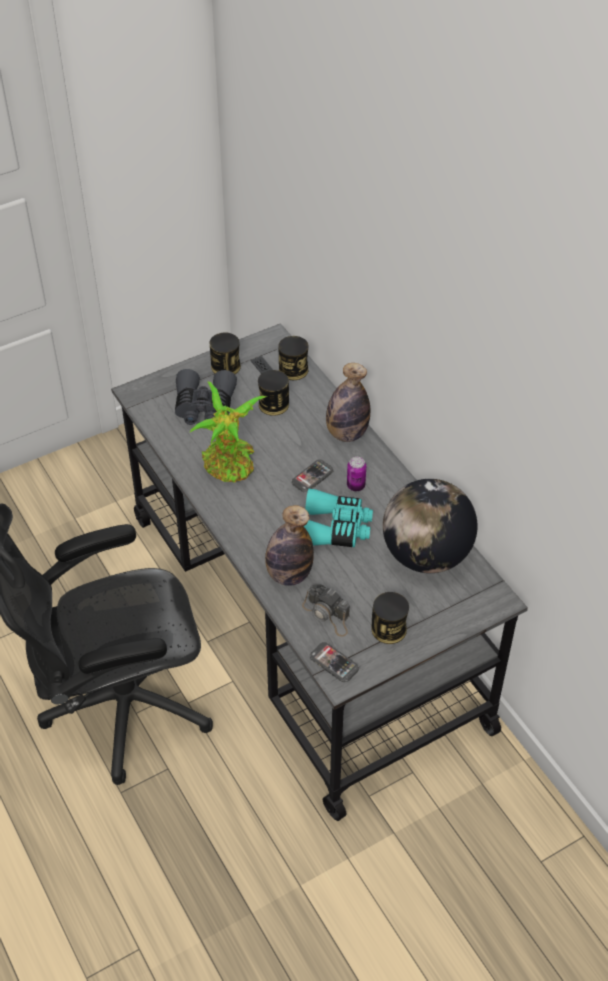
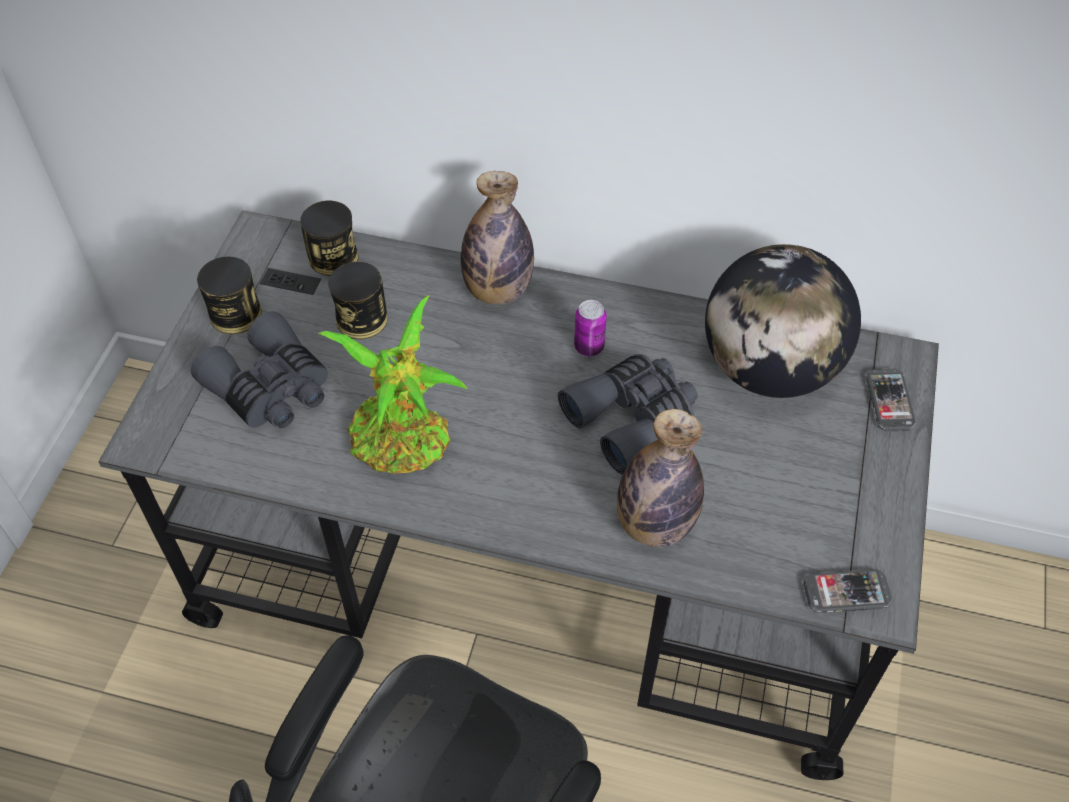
camera: 45 degrees left, 5 degrees up
phone [291,460,333,493] -> phone moved to [866,369,916,431]
camera [302,583,350,637] -> none
turquoise binoculars [304,489,373,547] -> grey binoculars [558,355,698,475]
can [372,592,409,644] -> none

